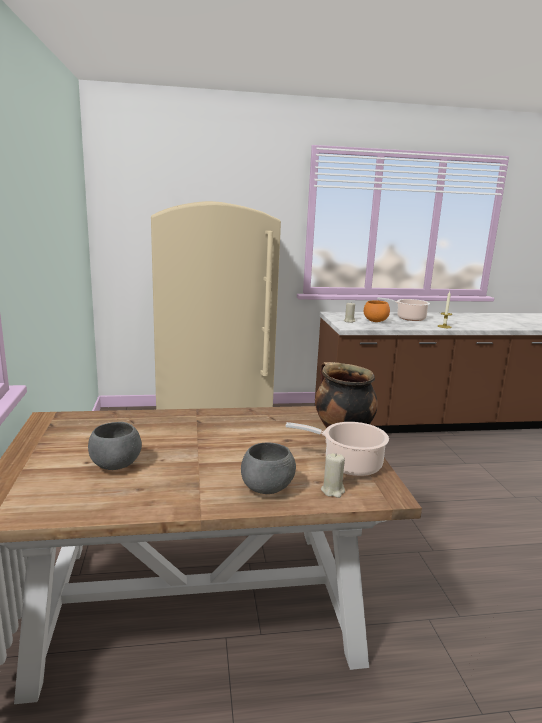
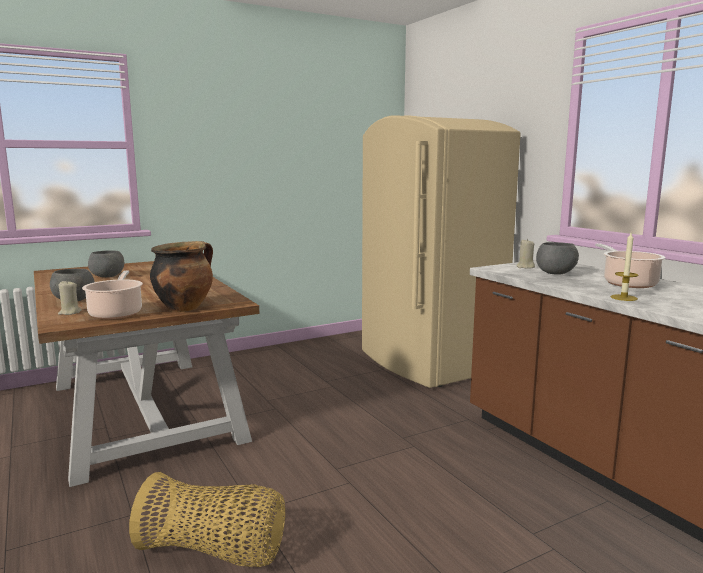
camera: 70 degrees right, 5 degrees down
orange bowl [364,300,390,322] -> grey bowl [536,242,579,275]
none -> basket [129,472,285,567]

